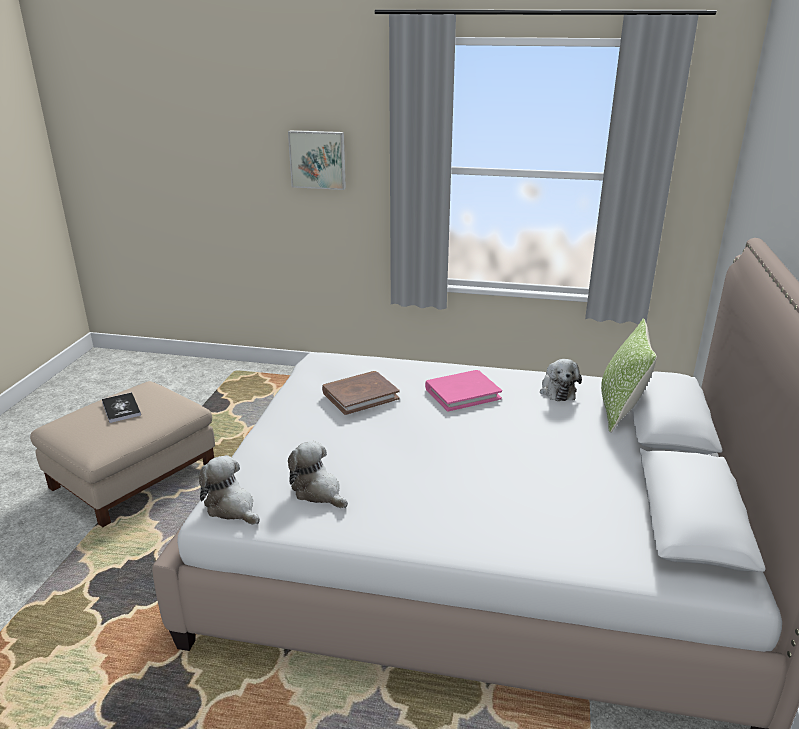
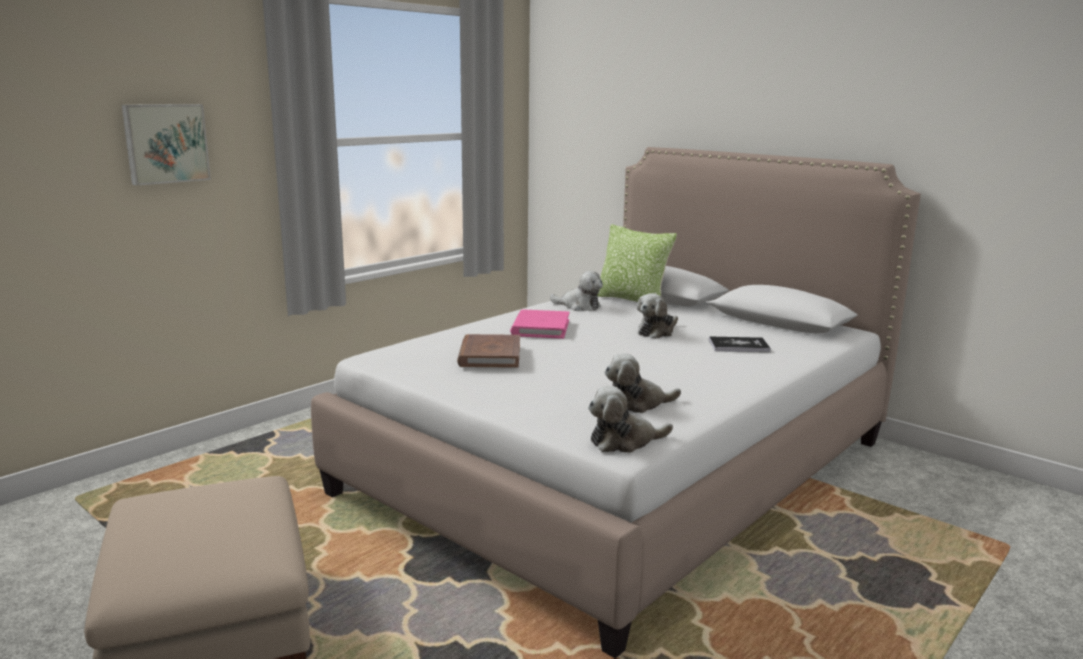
camera: 60 degrees left, 10 degrees down
book [102,392,141,423] -> book moved to [709,337,771,352]
none -> plush toy [637,293,678,339]

